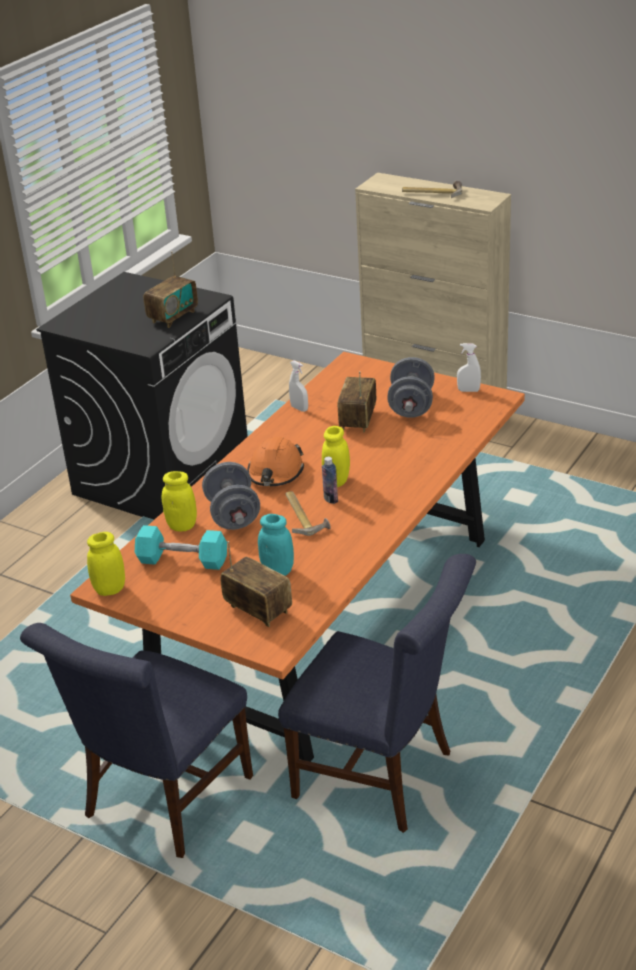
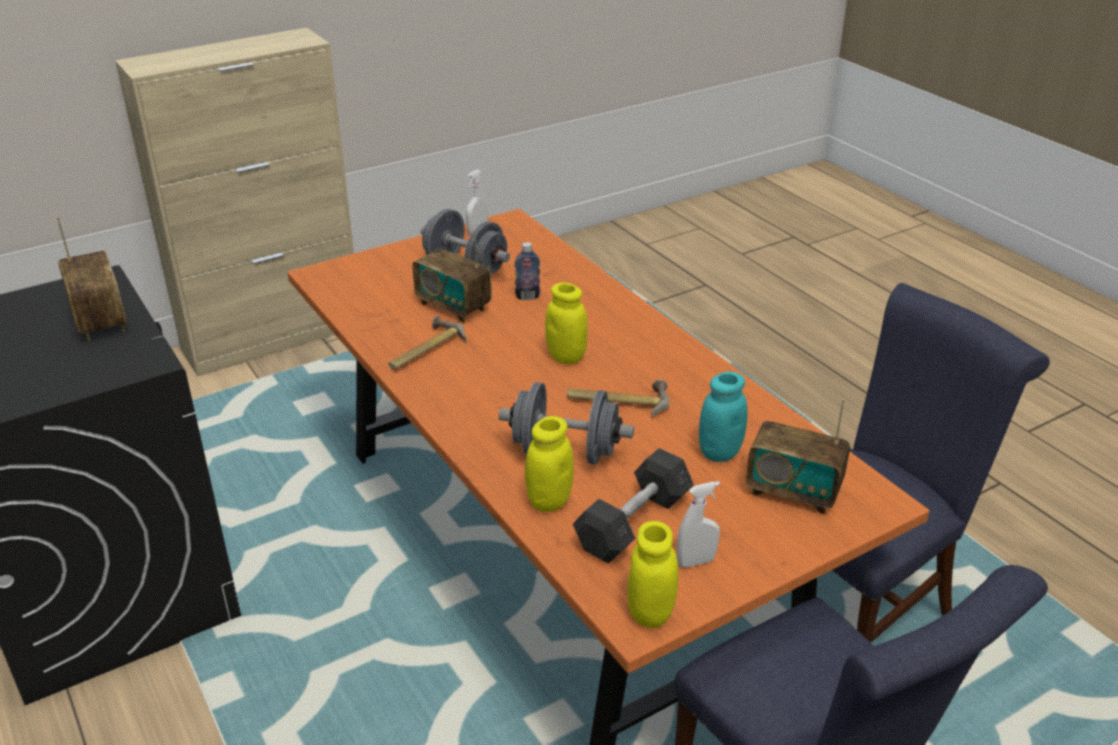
camera: 65 degrees left, 0 degrees up
turquoise dumbbell [135,525,227,570] -> grey dumbbell [573,448,694,564]
radio [220,541,292,627] -> radio turned 135 degrees counterclockwise [746,399,850,514]
orange hard hat [247,437,304,486] -> none
white spray bottle [289,360,308,412] -> white spray bottle moved to [677,481,720,568]
bottle [322,457,338,504] -> bottle moved to [514,242,541,300]
hammer [402,180,462,198] -> hammer moved to [388,315,466,369]

